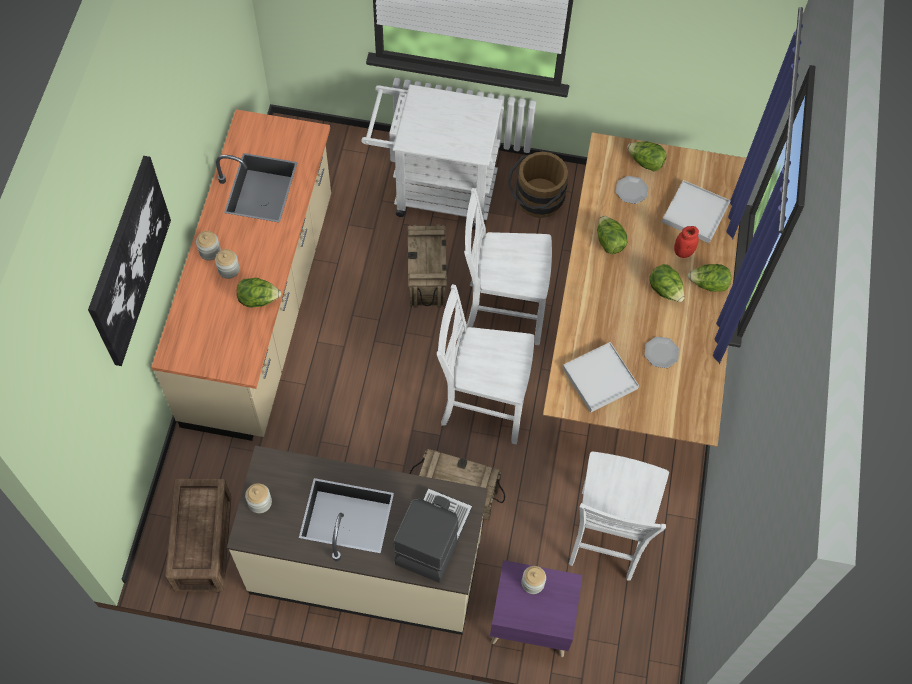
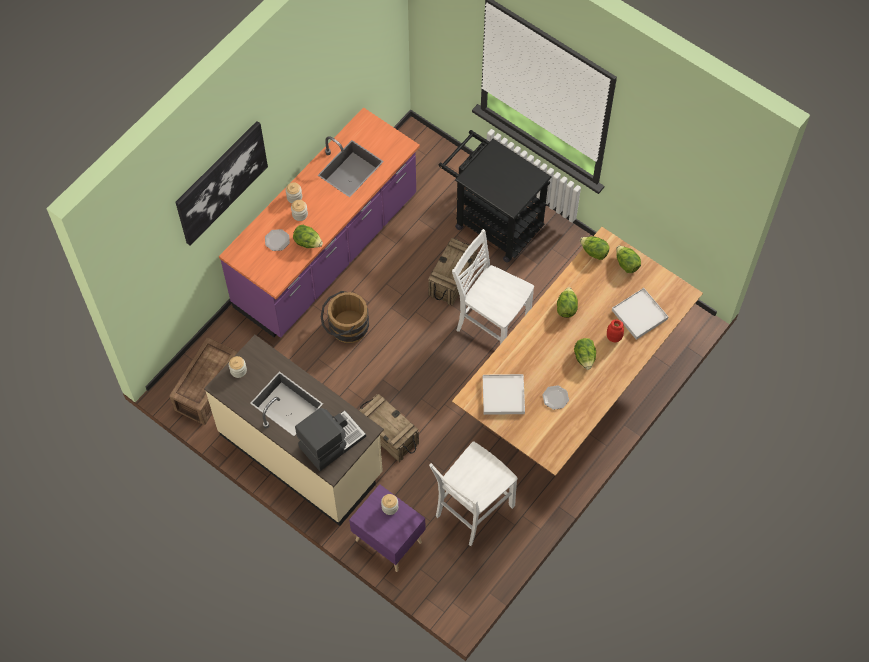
camera: 30 degrees right, 0 degrees up
beige counter [151,109,331,441] -> purple counter [219,107,420,338]
white cart [361,84,504,230] -> black cart [438,130,552,263]
white chair [437,284,534,444] -> none
brown bucket [508,152,568,218] -> brown bucket moved to [321,291,369,344]
plate [615,176,648,204] -> plate moved to [265,229,290,251]
lettuce [688,264,731,292] -> lettuce moved to [580,236,610,260]

